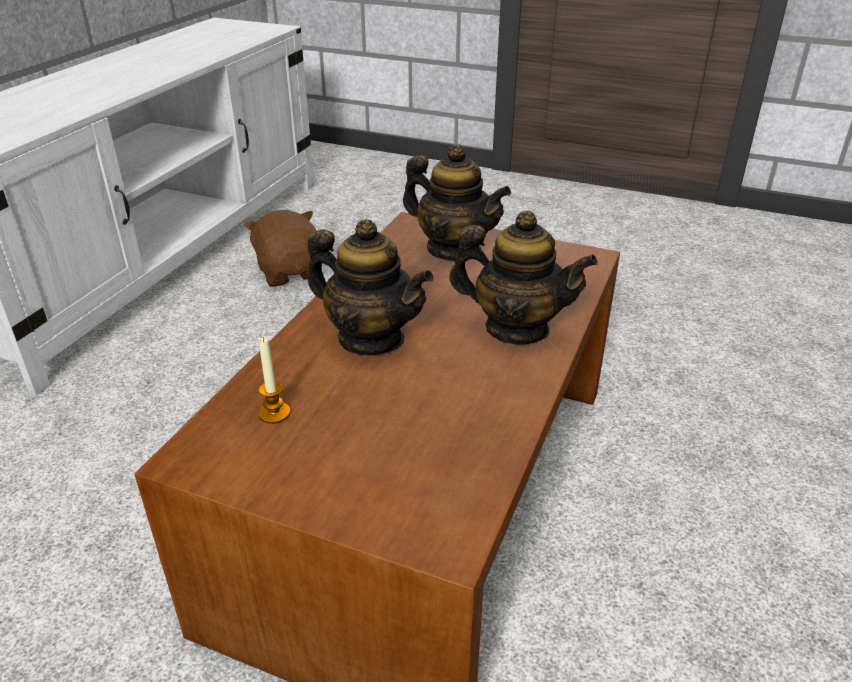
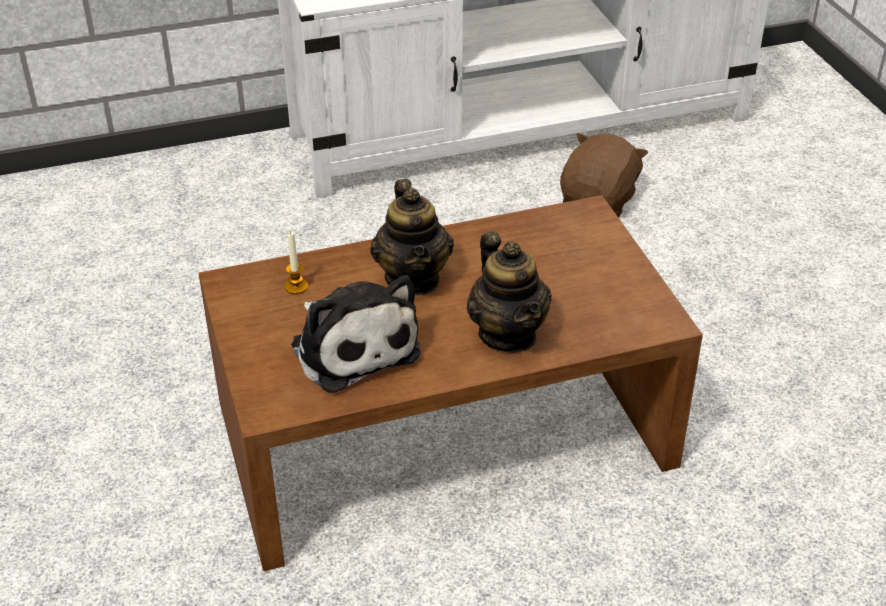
camera: 50 degrees right, 5 degrees up
teapot [403,144,511,261] -> none
none -> plush toy [291,275,421,393]

